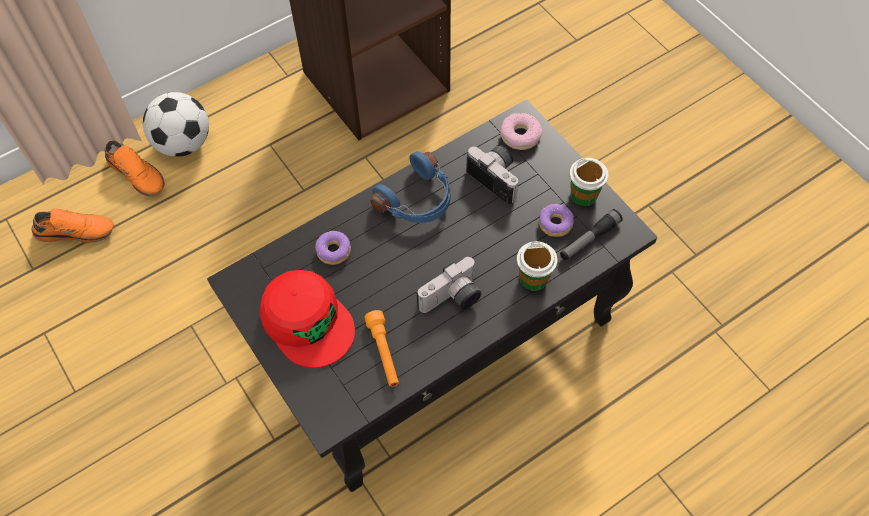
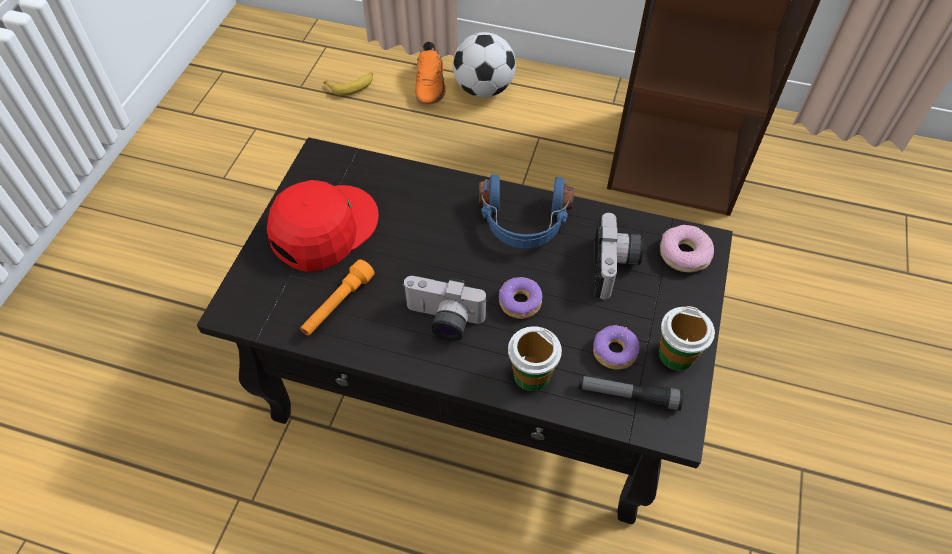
camera: 50 degrees right, 5 degrees down
orange shoe [32,208,114,243] -> banana [324,72,373,96]
red cap [259,270,355,368] -> red cap turned 150 degrees counterclockwise [267,180,379,272]
donut [315,231,351,265] -> donut moved to [499,277,542,319]

